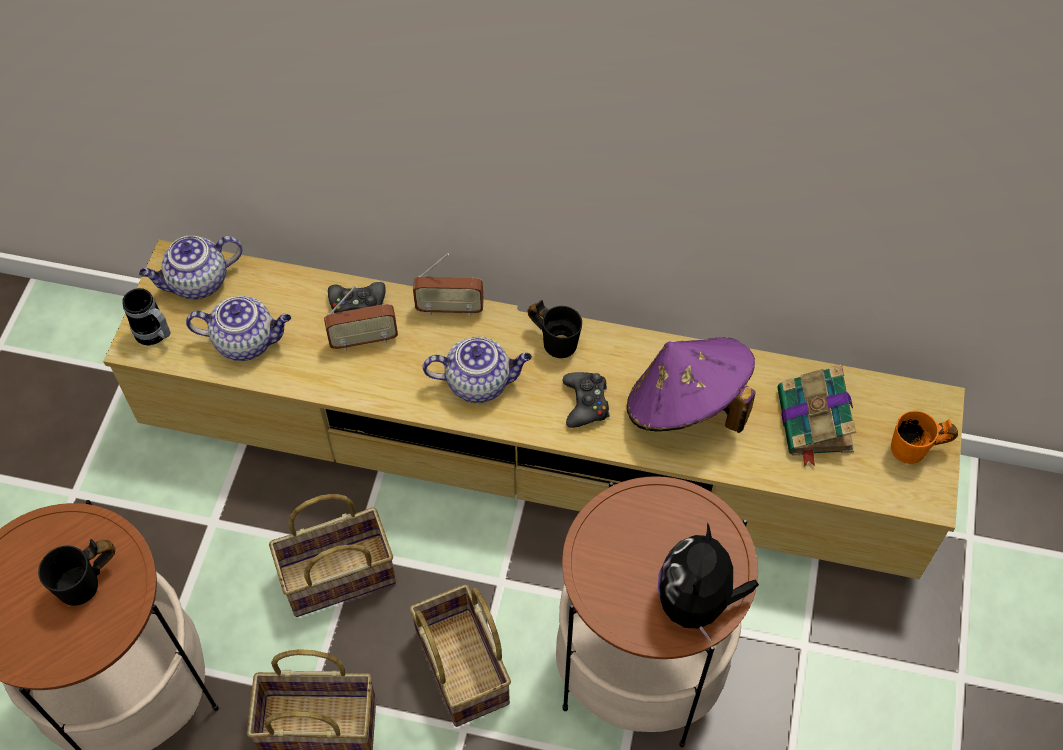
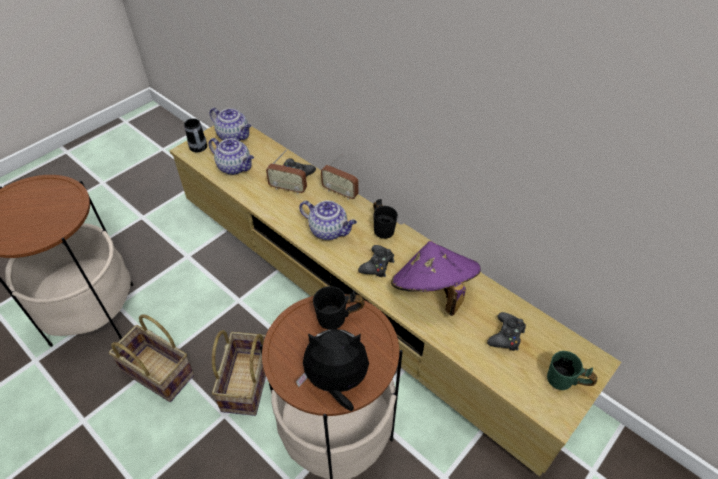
camera: 30 degrees right, 10 degrees down
black mug [38,539,115,606] -> black mug moved to [313,286,365,330]
teapot [139,235,242,299] -> teapot turned 150 degrees counterclockwise [210,108,251,141]
basket [269,494,396,617] -> none
plush toy [658,522,759,643] -> plush toy turned 45 degrees clockwise [296,329,369,411]
book [777,364,856,466] -> black game controller [487,312,526,351]
orange mug [891,410,958,464] -> green mug [547,351,597,390]

